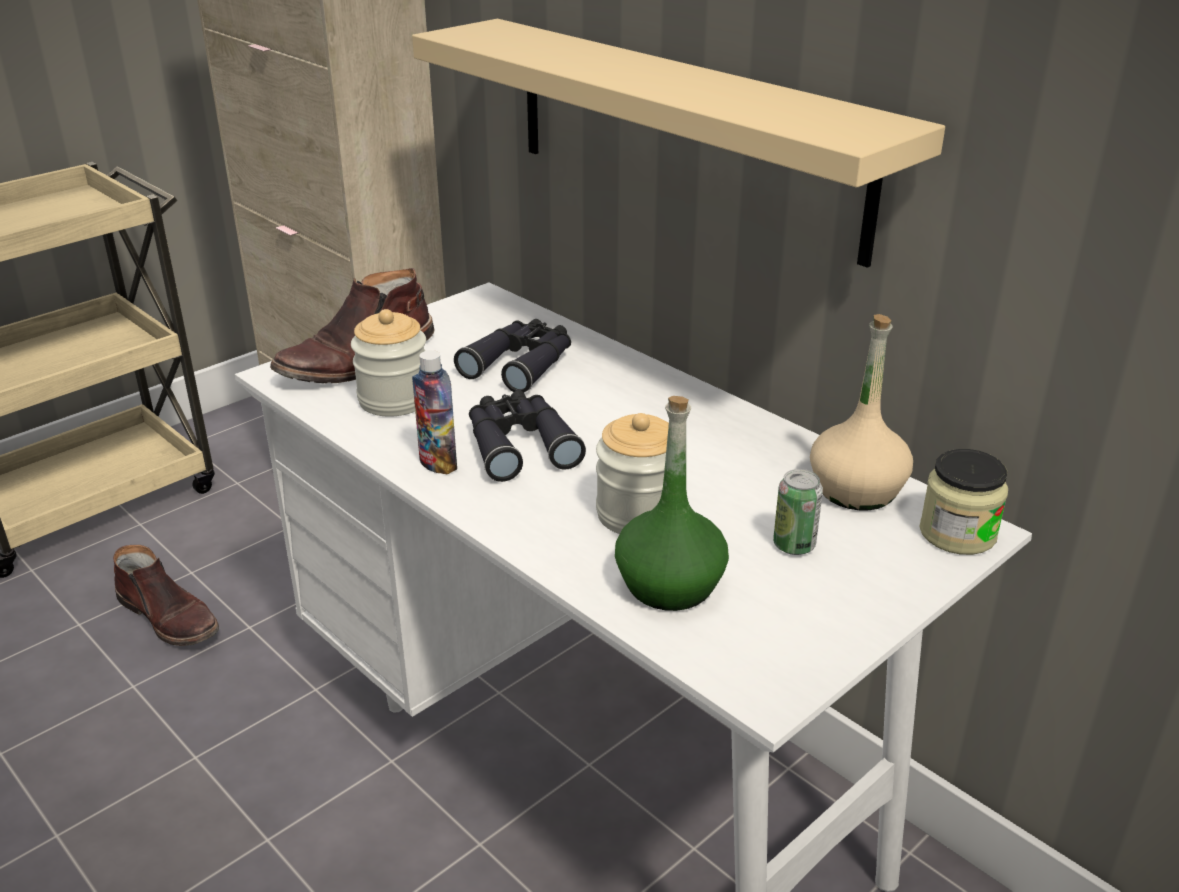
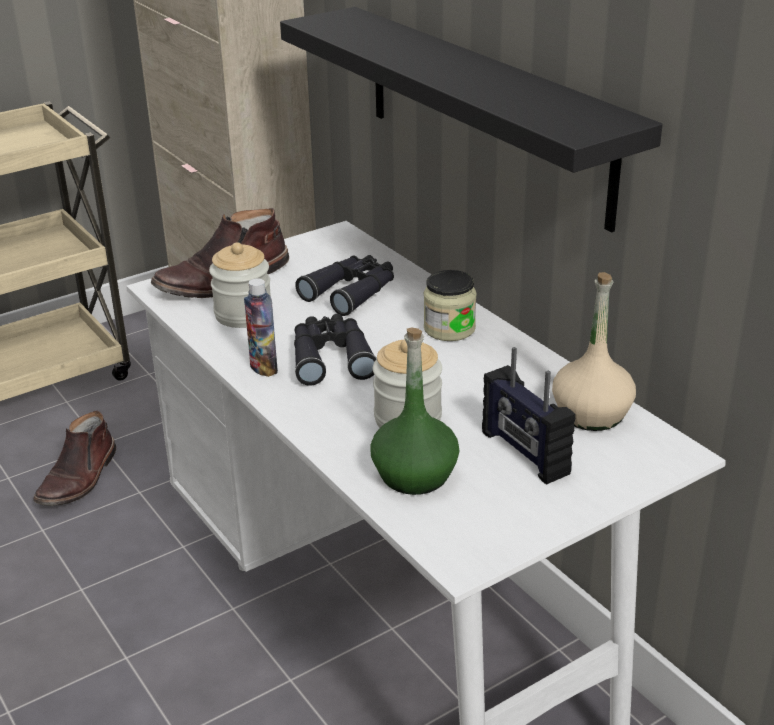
camera: 10 degrees right, 0 degrees up
brown boot [113,545,219,646] -> brown boot turned 60 degrees clockwise [33,411,116,506]
beige shelf [412,19,945,268] -> black shelf [280,7,663,232]
can [773,469,823,555] -> radio [482,347,576,484]
jar [919,449,1008,555] -> jar moved to [424,270,477,341]

